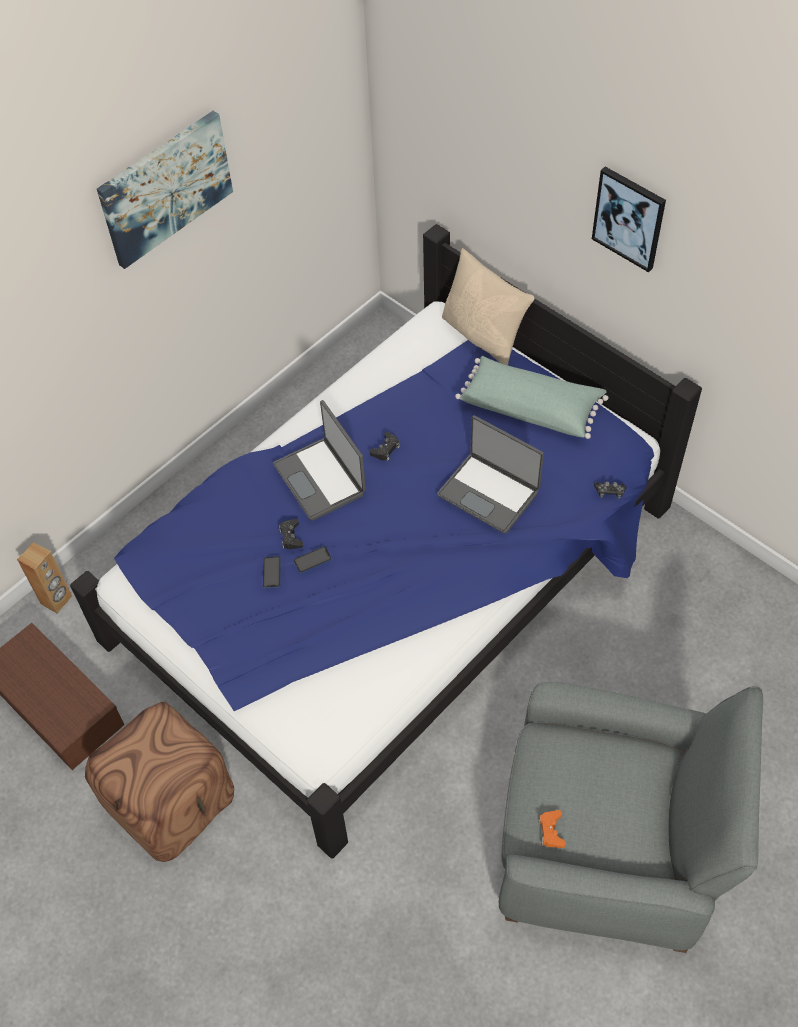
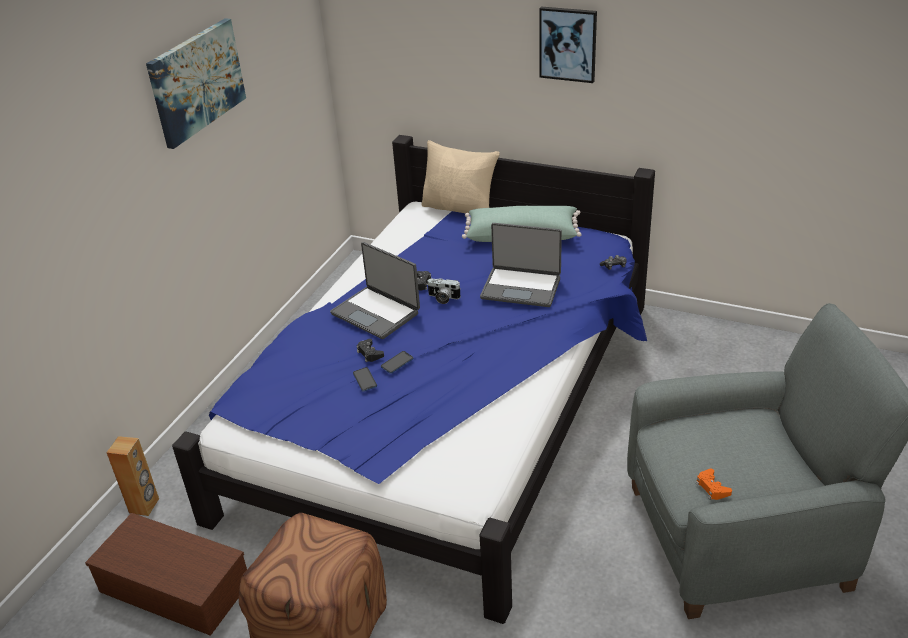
camera: 20 degrees left, 20 degrees down
none -> camera [428,279,461,304]

